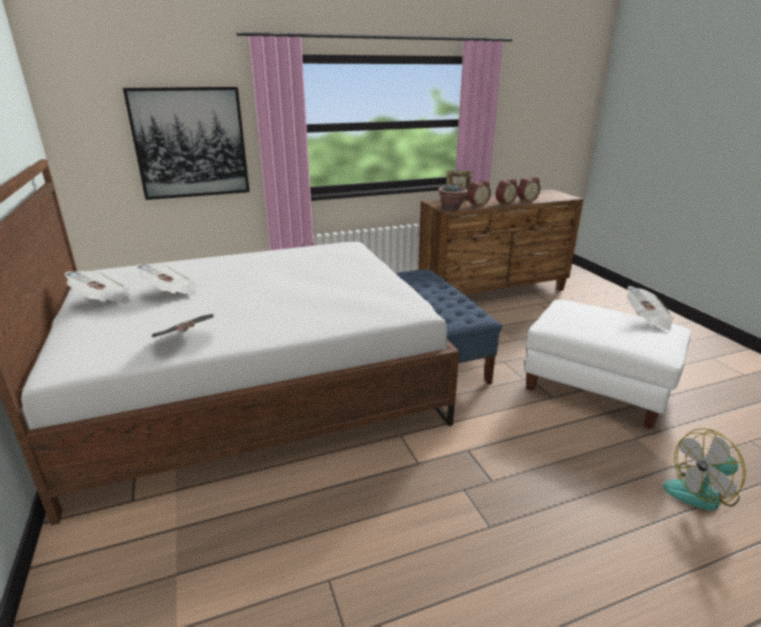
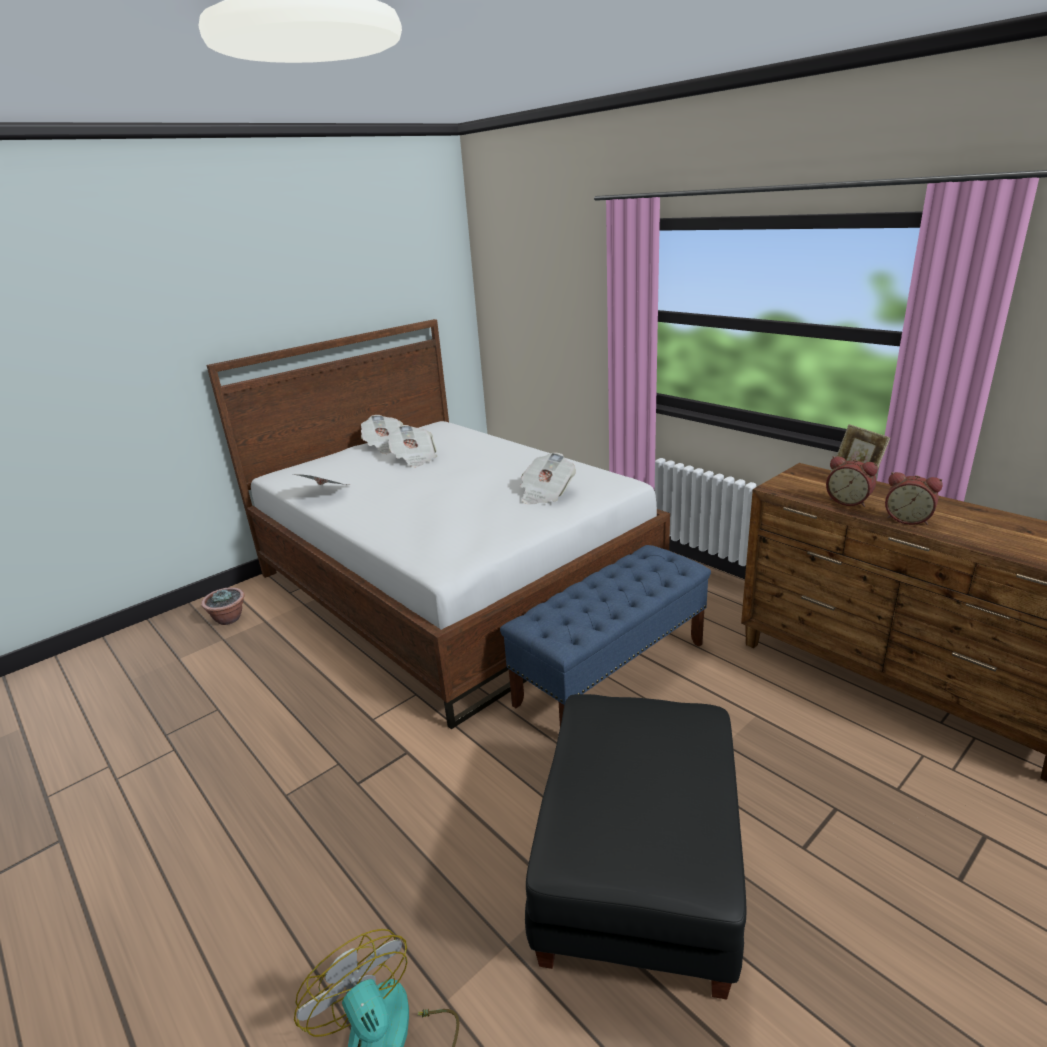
camera: 70 degrees right, 0 degrees up
picture [123,87,250,200] -> none
potted plant [438,183,468,209] -> potted plant moved to [201,587,245,625]
alarm clock [518,177,540,202] -> none
white ottoman [524,300,691,429] -> black ottoman [525,694,747,1000]
newspaper [627,286,674,331] -> newspaper moved to [520,452,576,504]

